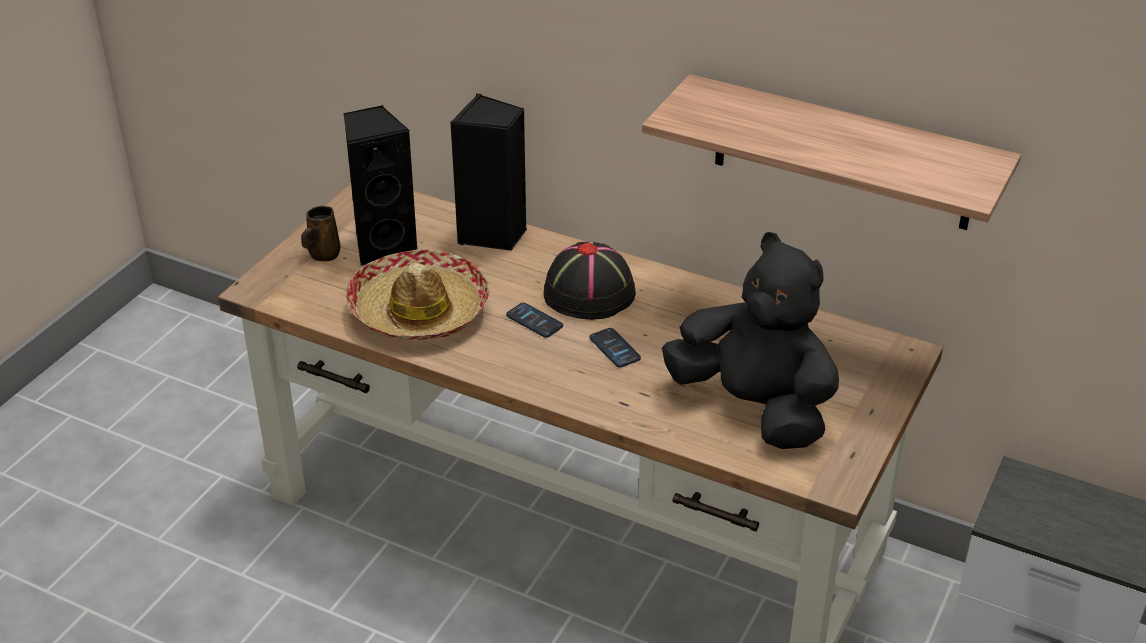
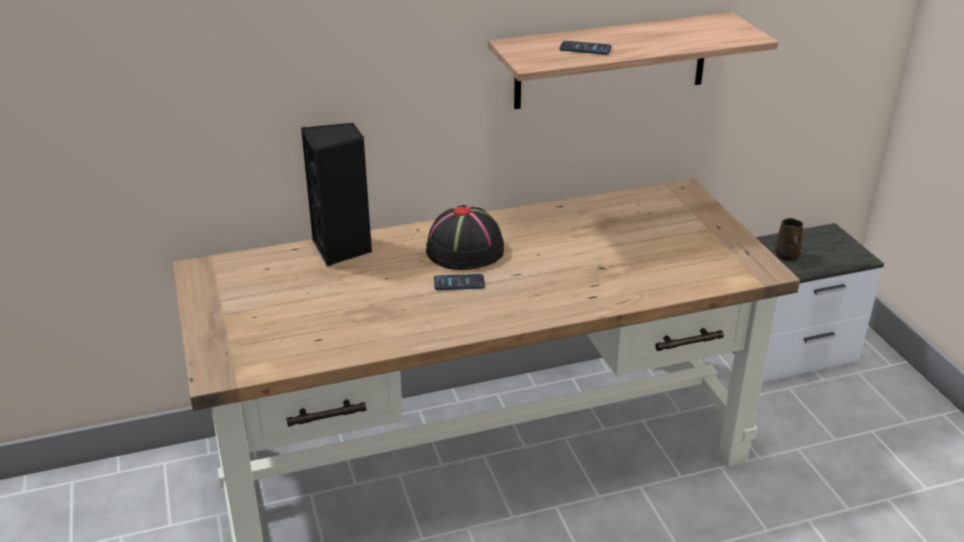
camera: 45 degrees left, 5 degrees down
brown mug [301,206,340,261] -> brown mug moved to [775,218,803,261]
black speaker [343,105,417,266] -> none
hat [345,249,489,340] -> none
phone [590,328,641,368] -> phone moved to [560,41,612,55]
black plush toy [662,232,839,449] -> none

